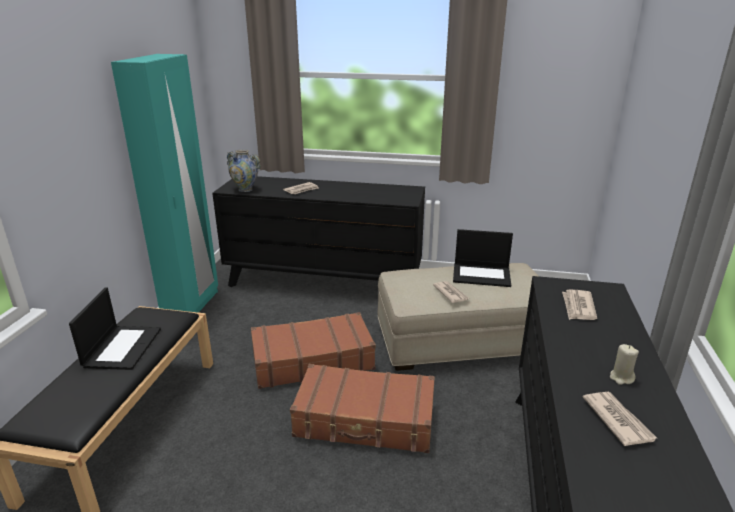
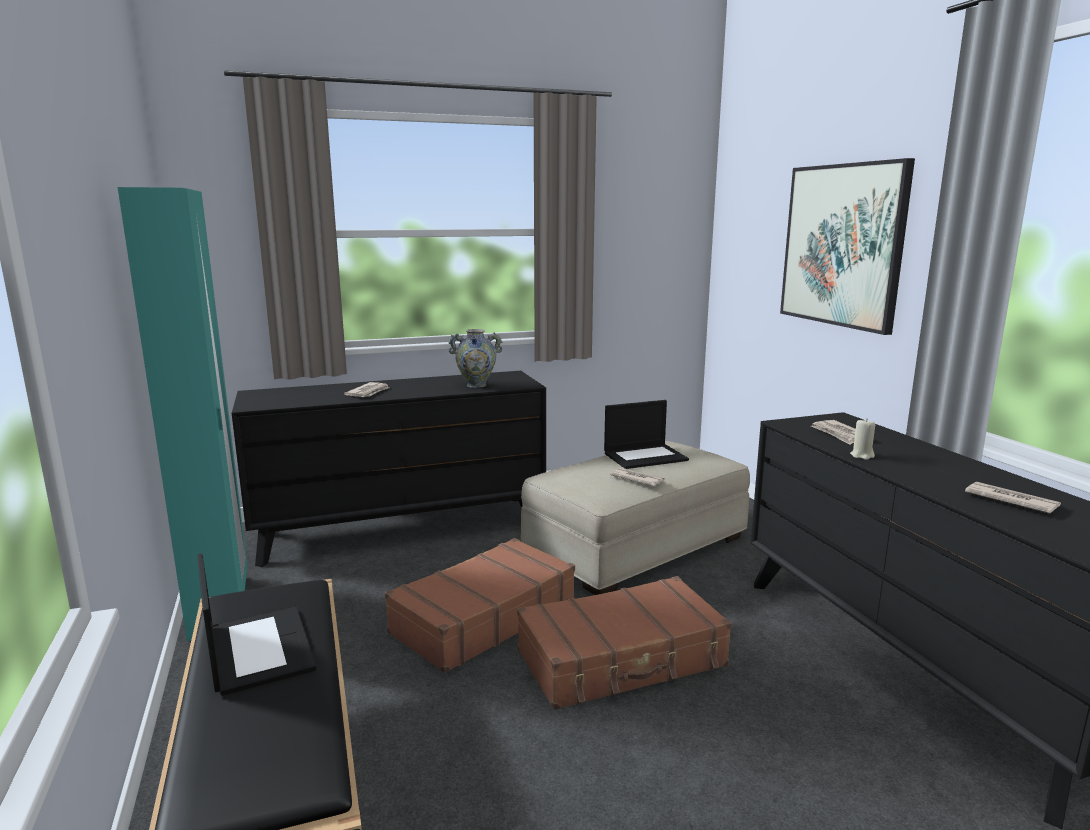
camera: 30 degrees left, 10 degrees down
vase [227,149,261,192] -> vase moved to [449,329,502,388]
beige candle [610,344,639,385] -> beige candle moved to [850,420,875,460]
none -> picture [780,158,915,335]

